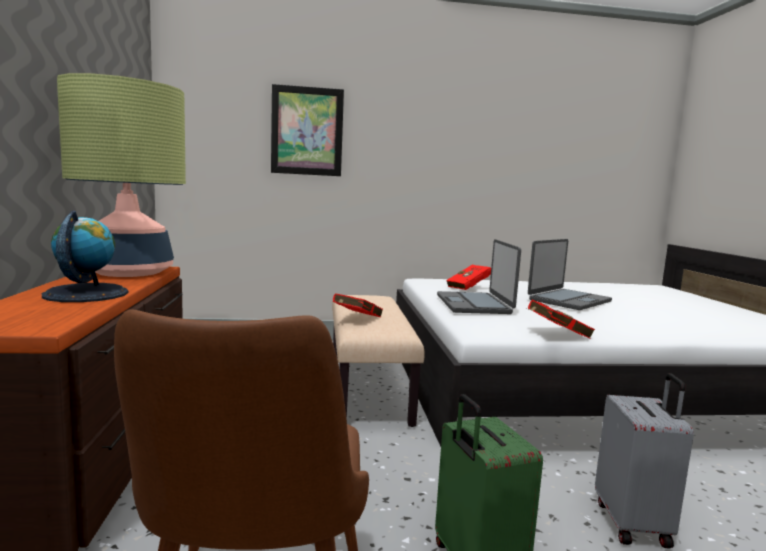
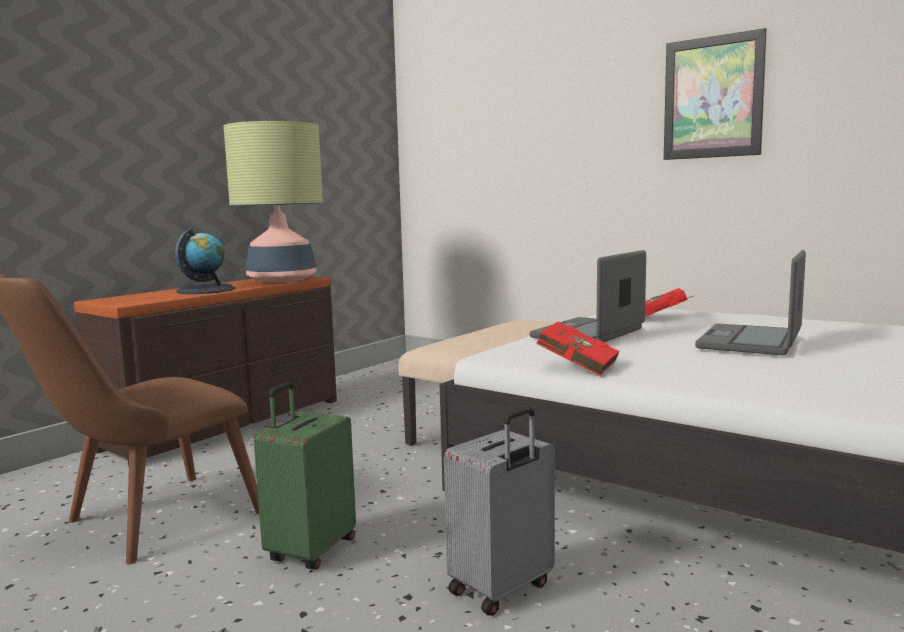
camera: 45 degrees right, 0 degrees up
picture [271,84,344,176] -> picture moved to [664,28,767,160]
red book [333,293,383,317] -> none
laptop [528,239,612,310] -> laptop turned 120 degrees clockwise [695,250,806,355]

